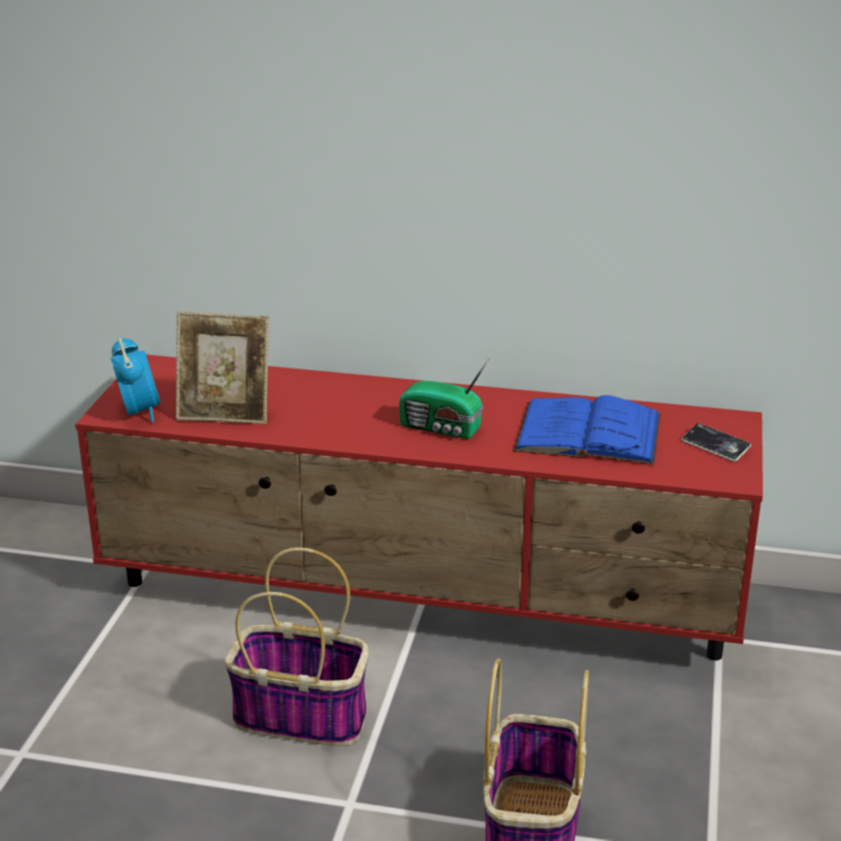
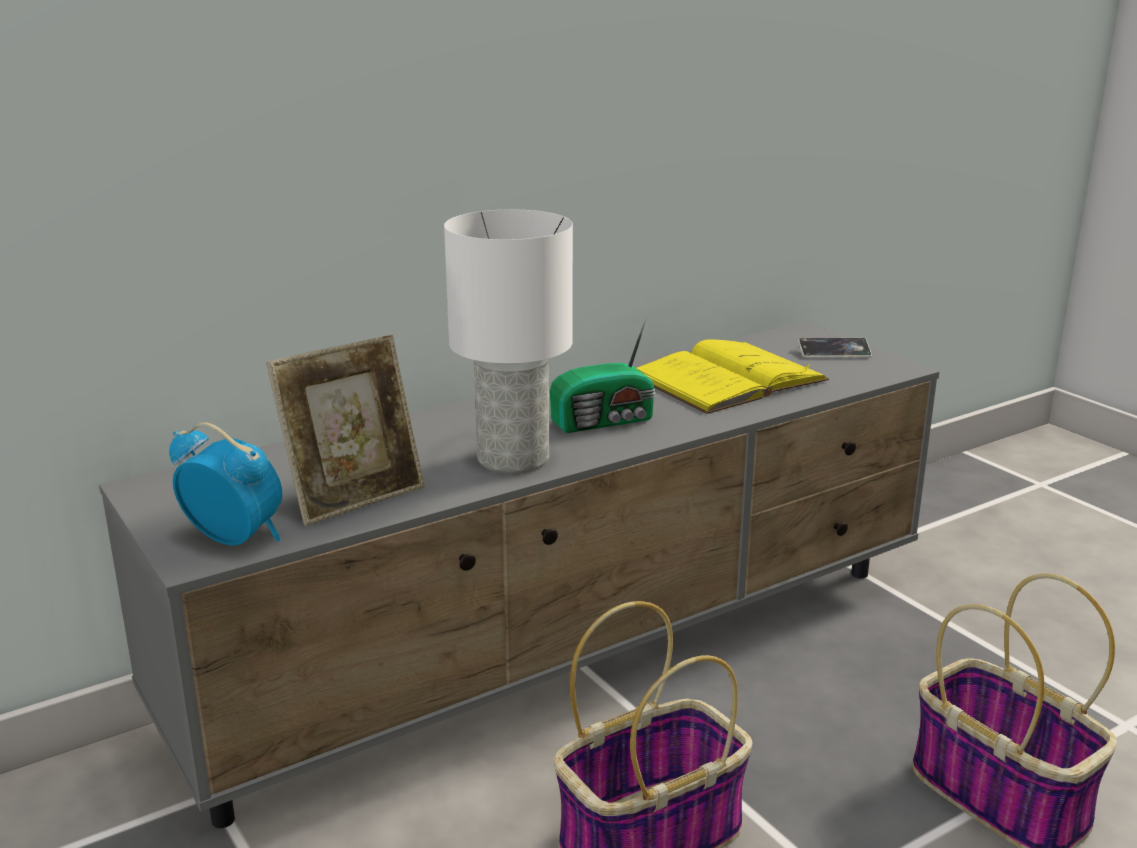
camera: 45 degrees left, 5 degrees down
red tv stand [75,355,763,661] -> grey tv stand [99,322,939,828]
blue book [513,395,661,465] -> yellow book [637,340,829,414]
none -> white table lamp [444,209,573,474]

